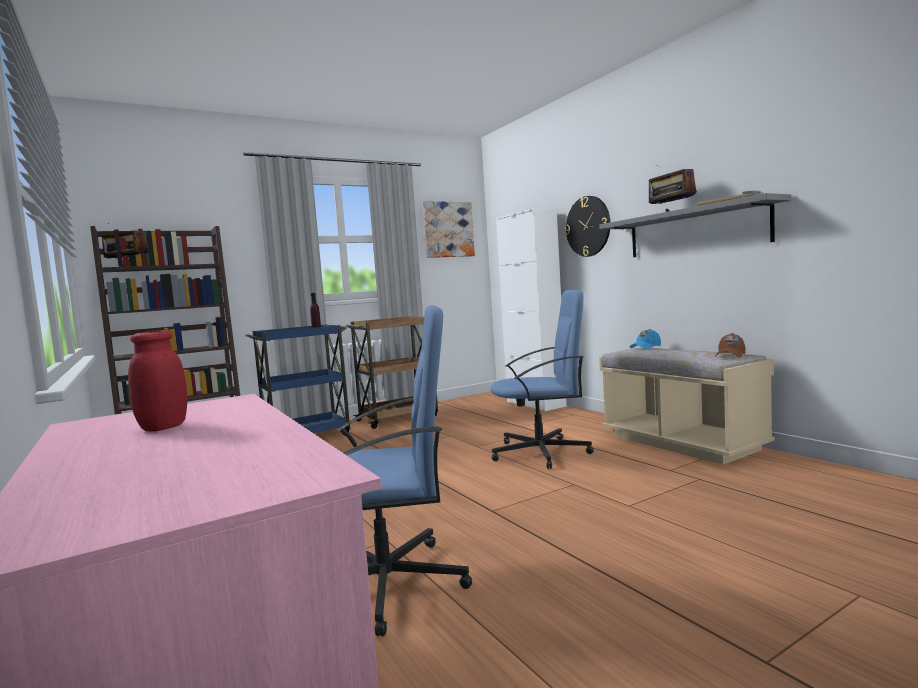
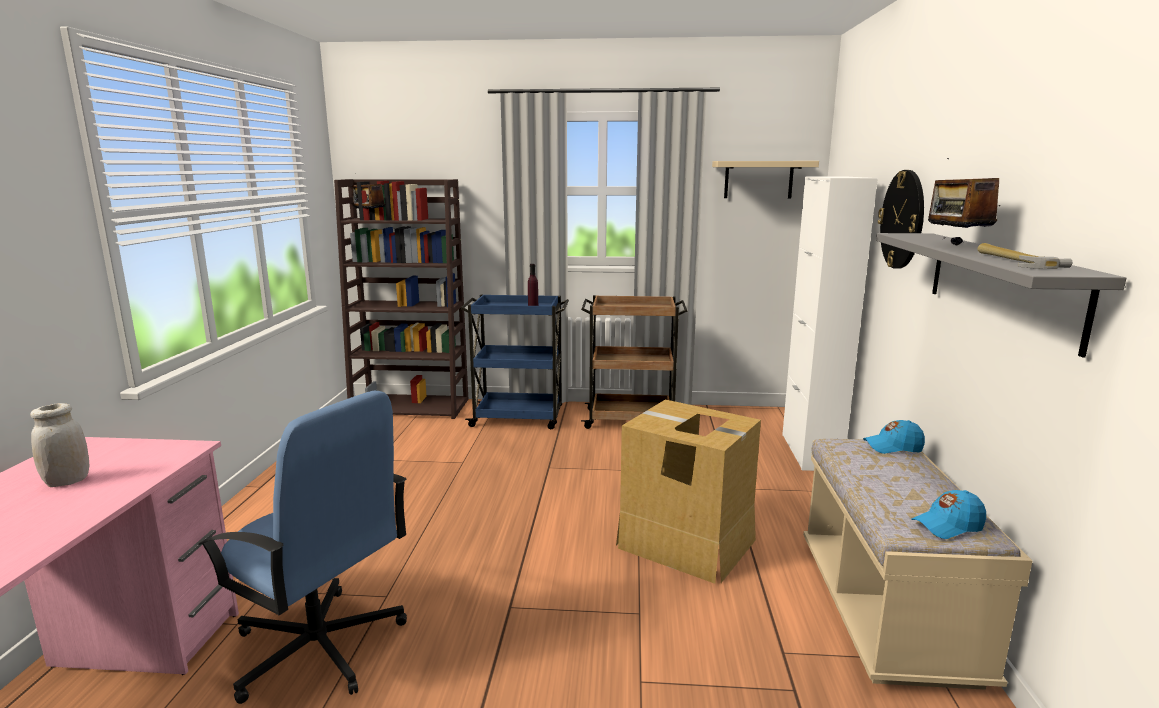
camera: 35 degrees right, 10 degrees up
red jar [128,330,187,432] -> white jar [30,403,89,487]
picture [423,201,475,258] -> beige shelf [712,161,819,199]
blue office chair [490,290,594,469] -> cardboard box [616,399,761,584]
brown cap [715,333,746,357] -> blue cap [911,490,986,539]

